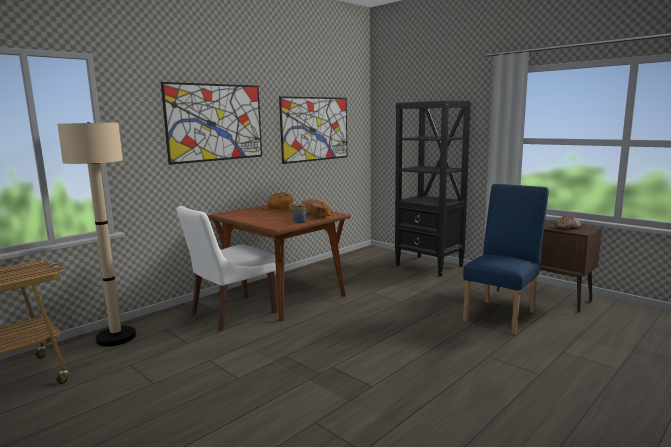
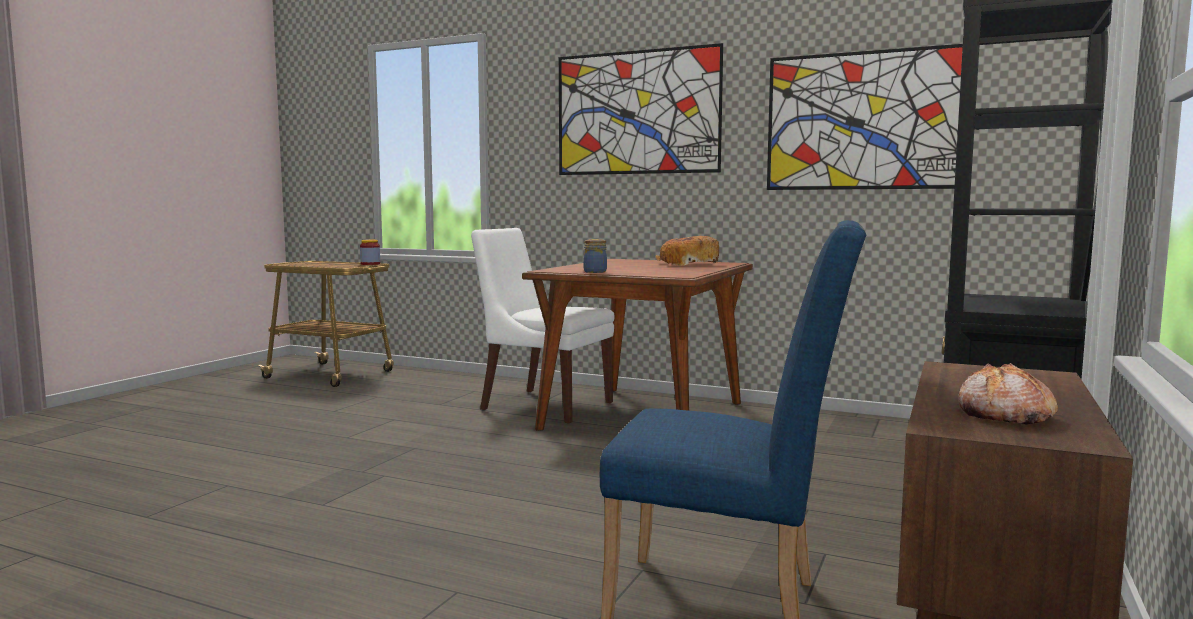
camera: 70 degrees right, 5 degrees down
beige floor lamp [57,122,136,347] -> none
bread [302,199,335,218] -> none
none -> jar [360,240,380,265]

